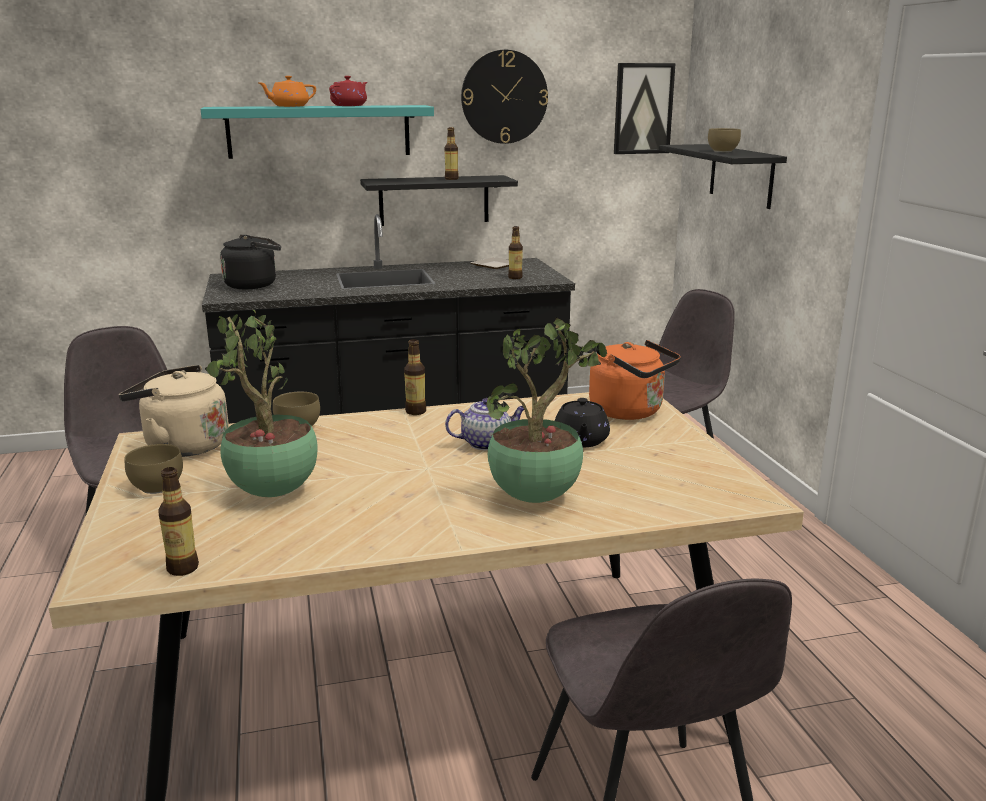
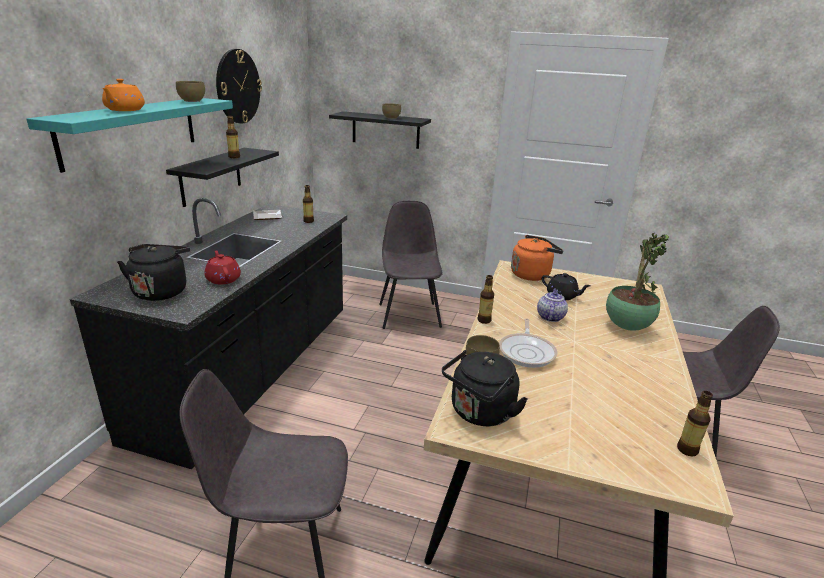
camera: 60 degrees left, 5 degrees up
beige kettle [119,365,229,457] -> black kettle [442,350,528,427]
brown bowl [125,444,183,494] -> brown bowl moved to [176,81,205,102]
potted plant [205,309,318,497] -> none
red teapot [329,76,367,106] -> red teapot moved to [204,250,241,284]
picture [614,63,676,154] -> none
none -> frying pan [499,319,557,368]

